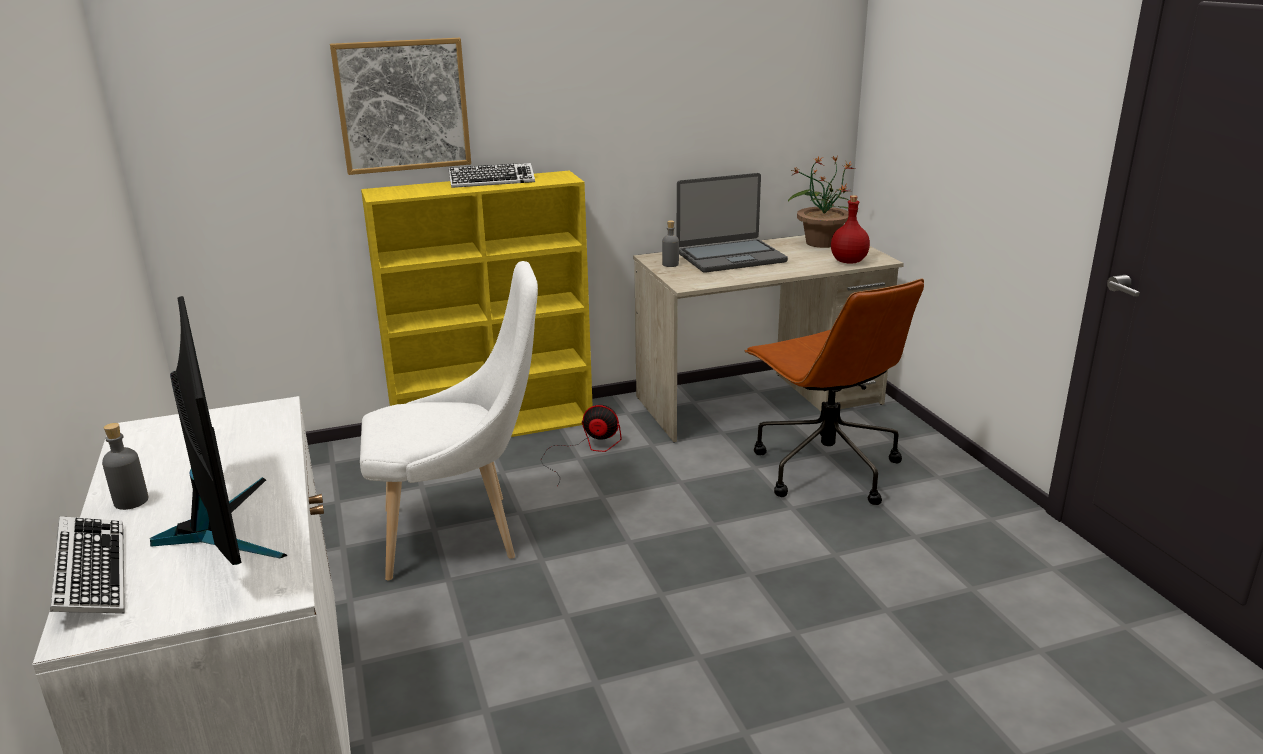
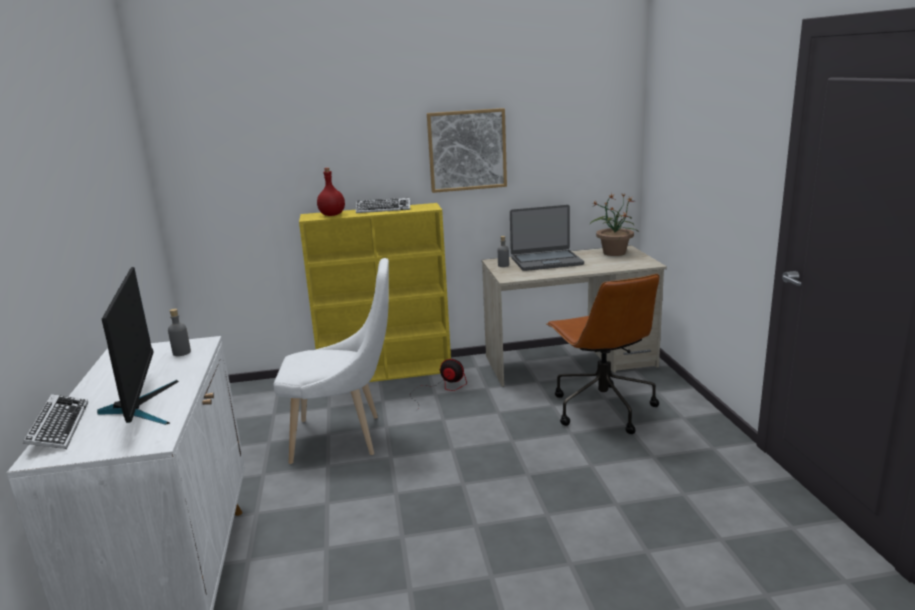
camera: 10 degrees right, 5 degrees down
grey bottle [102,423,148,510] -> grey bottle moved to [168,309,191,356]
picture [330,38,471,175] -> picture moved to [427,108,507,193]
red bottle [831,195,870,264] -> red bottle moved to [317,168,345,216]

